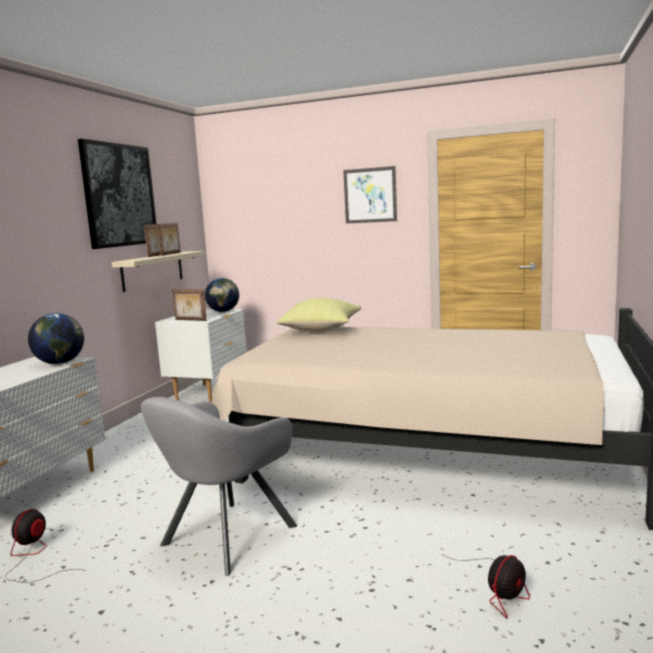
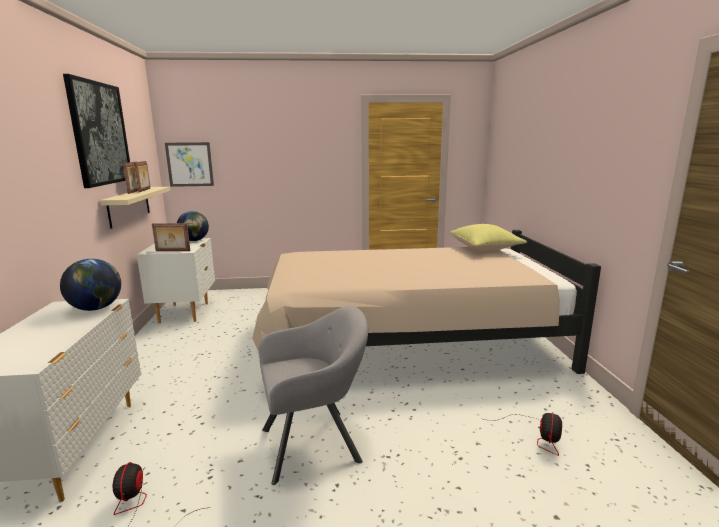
camera: 25 degrees left, 5 degrees up
grey armchair [141,397,297,576] -> grey armchair turned 120 degrees counterclockwise [259,306,368,485]
yellow pillow [276,298,362,332] -> yellow pillow moved to [450,224,527,251]
picture [343,166,397,224] -> picture moved to [165,142,214,187]

